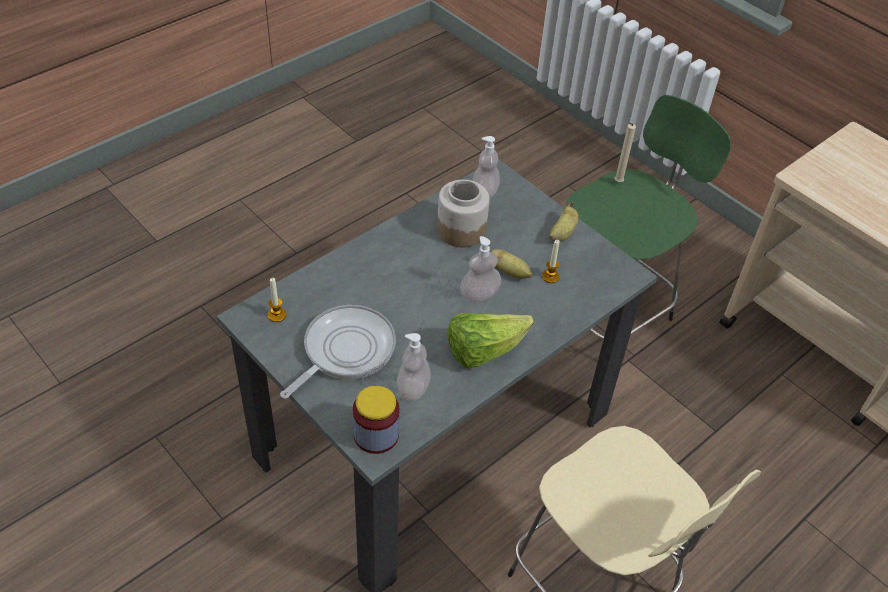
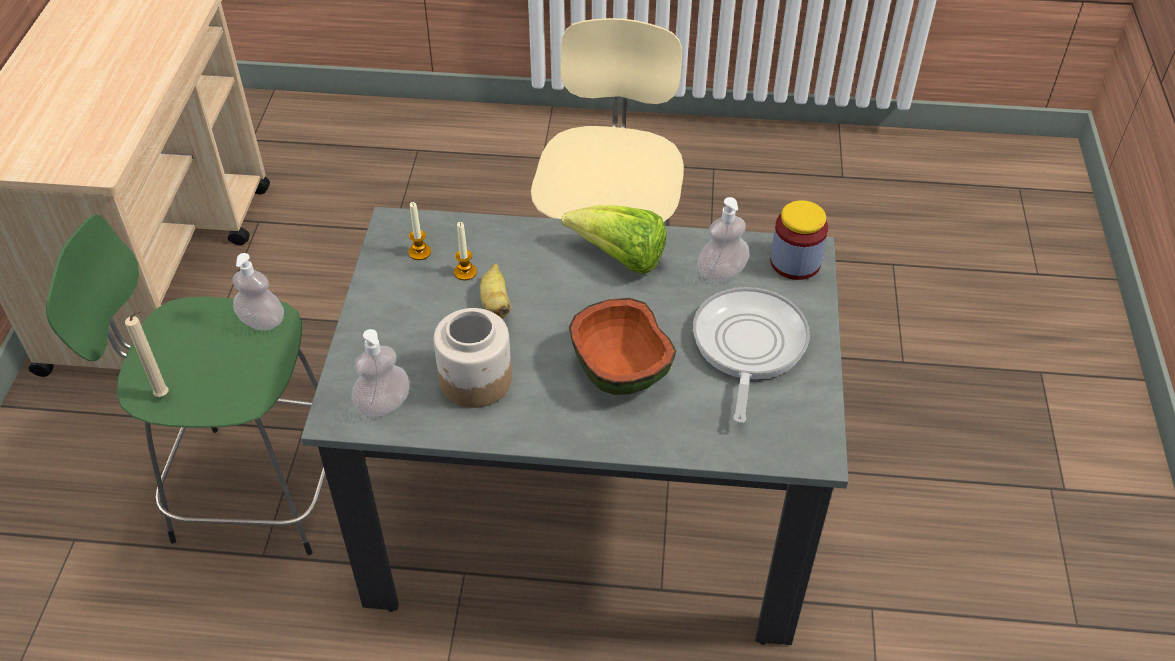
camera: 130 degrees left, 0 degrees up
candle [268,278,286,322] -> candle moved to [408,202,431,260]
frying pan [280,305,396,399] -> frying pan turned 105 degrees clockwise [693,287,810,423]
soap dispenser [460,236,501,302] -> soap dispenser moved to [233,253,284,330]
banana [549,202,579,242] -> none
none -> bowl [569,298,676,395]

